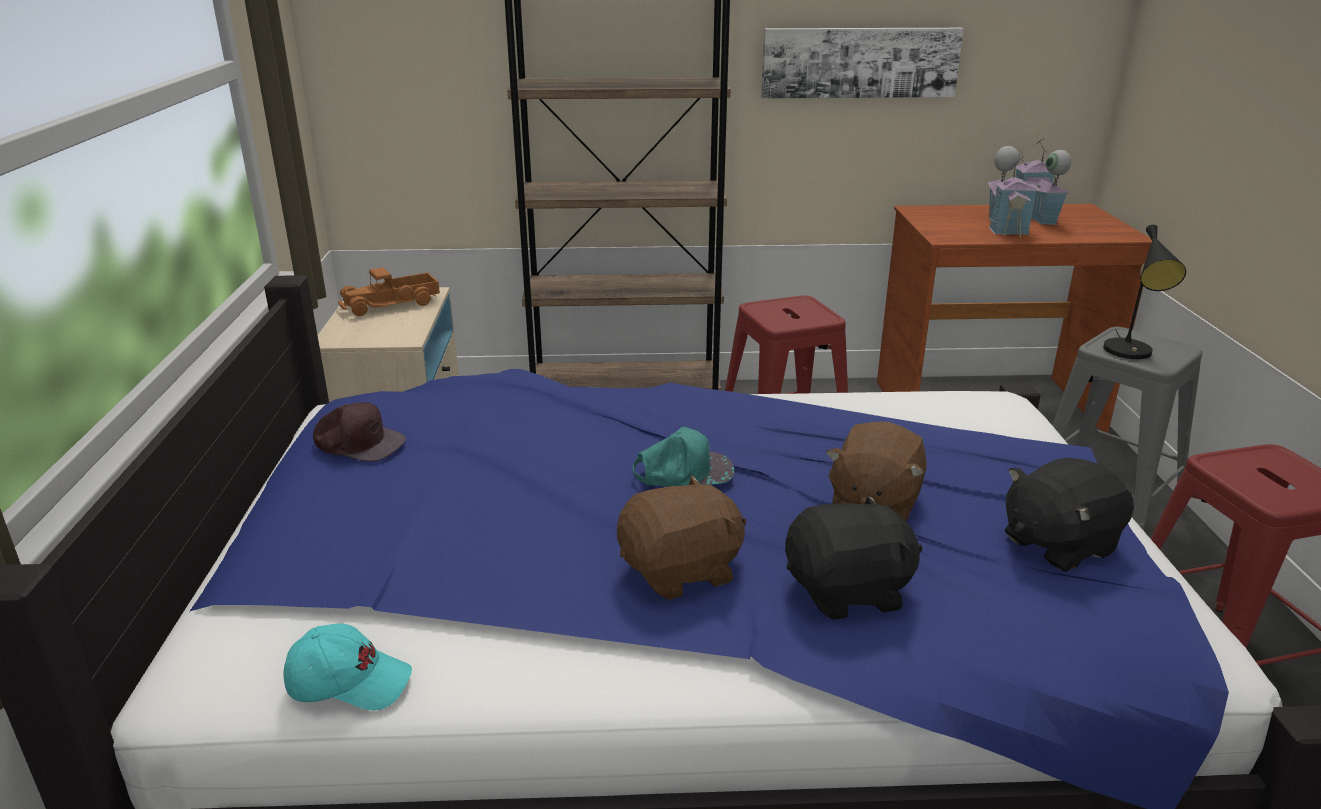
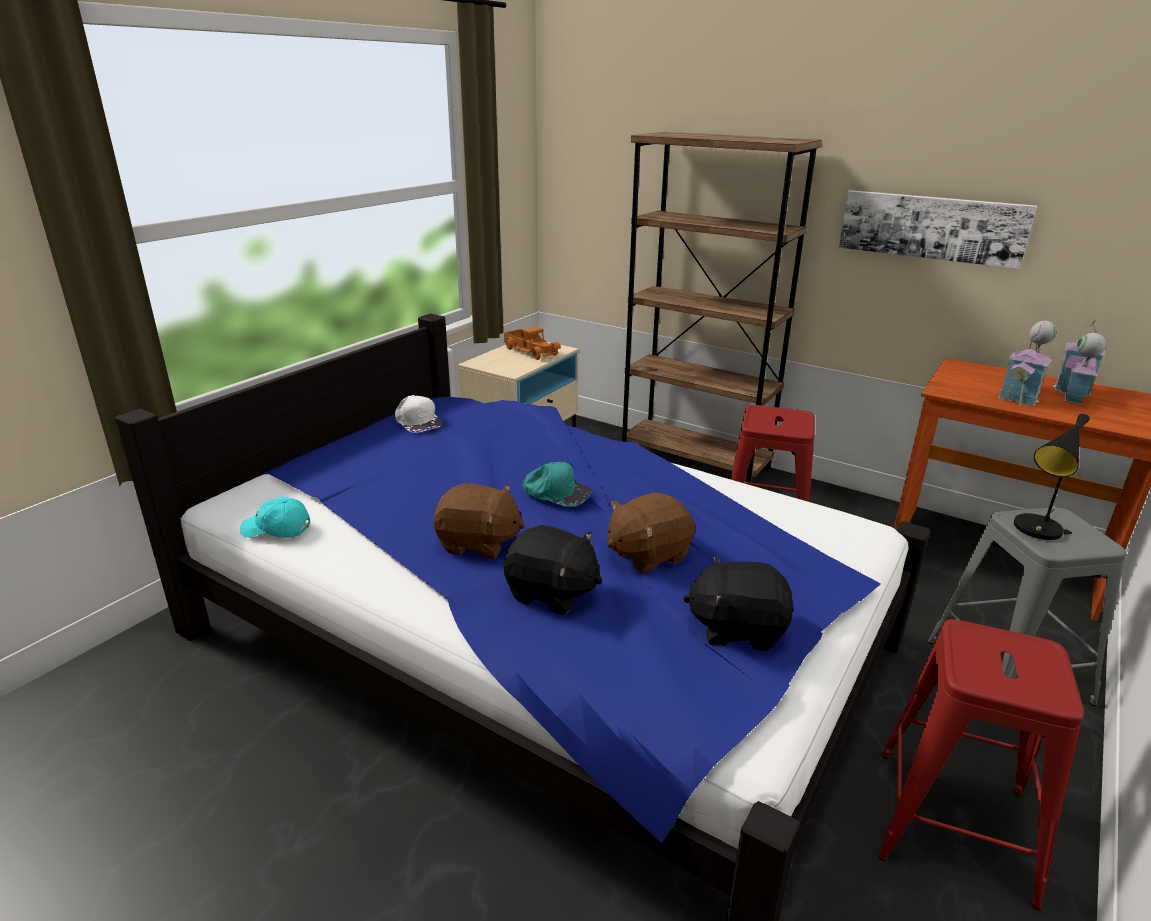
camera: 35 degrees right, 0 degrees up
turquoise cap [283,624,412,711] -> turquoise cap turned 150 degrees clockwise [240,496,310,538]
brown cap [313,402,406,462] -> white cap [395,395,442,433]
toy truck [338,267,440,316] -> toy truck turned 135 degrees counterclockwise [503,327,561,360]

